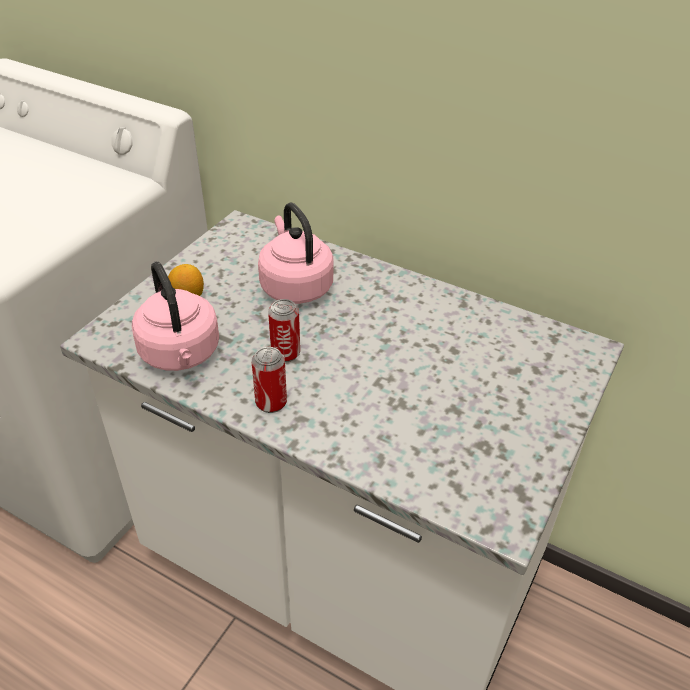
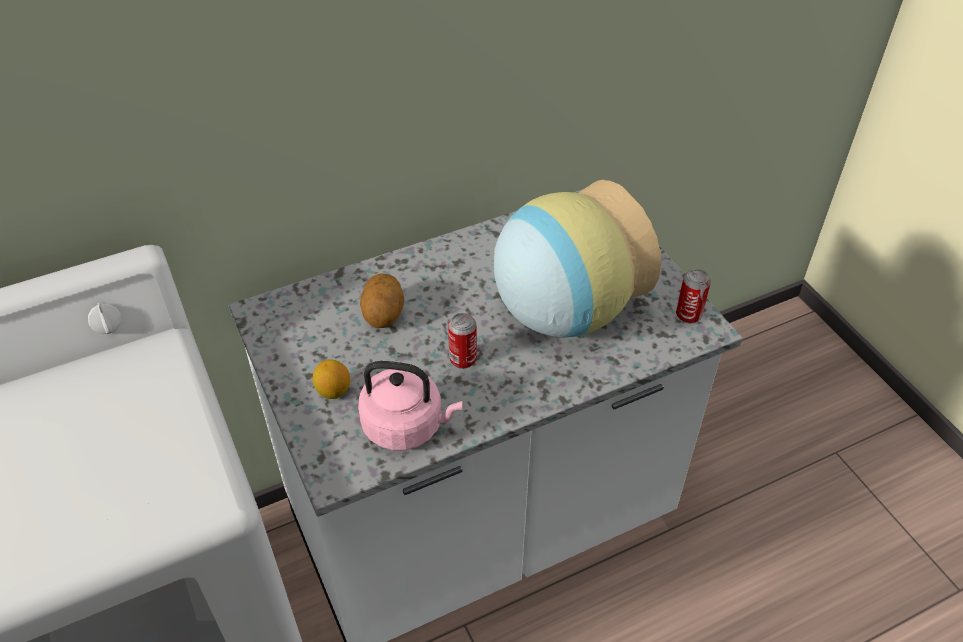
camera: 55 degrees left, 5 degrees up
can [252,347,287,413] -> can moved to [676,269,711,324]
pink kettle [258,203,334,304] -> potato [360,274,405,328]
none -> vase [494,180,661,337]

